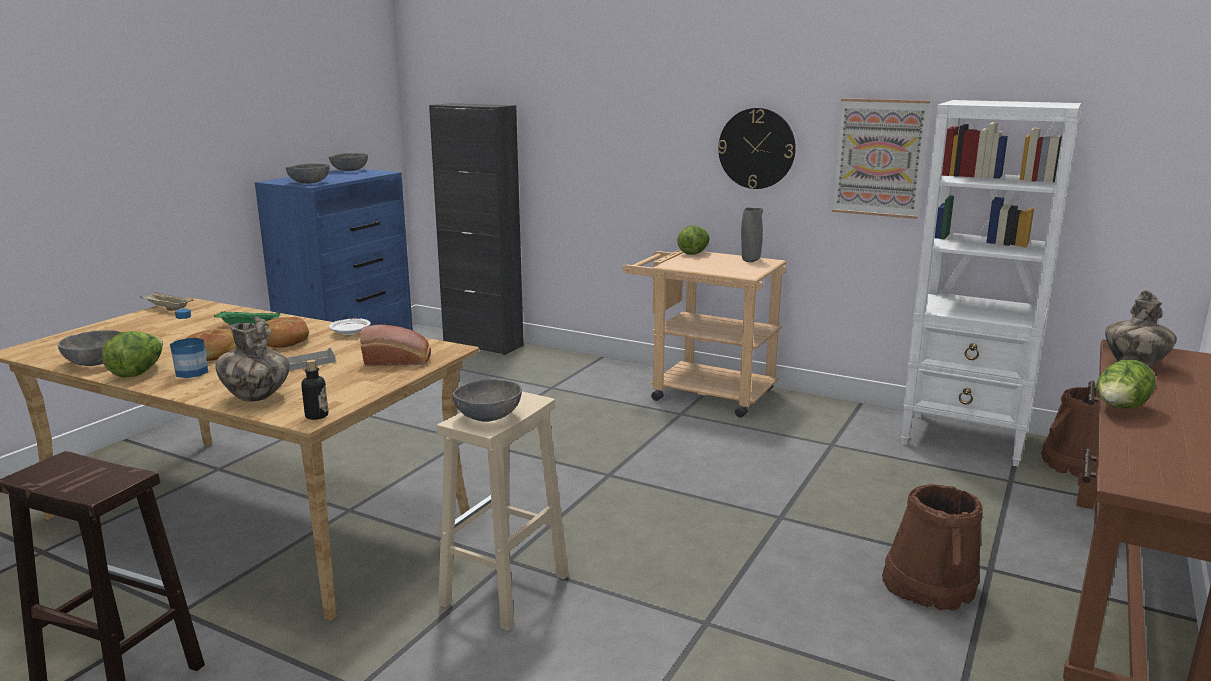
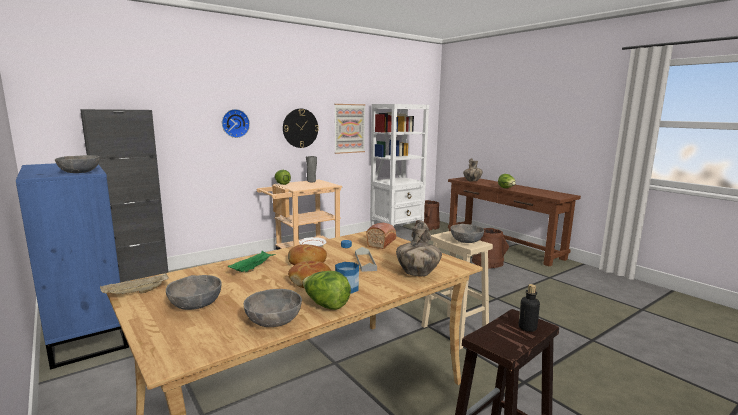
camera: 65 degrees left, 5 degrees down
bottle [301,359,328,420] -> bottle moved to [519,284,540,332]
grey bowl [329,153,368,171] -> grey bowl moved to [166,275,221,310]
none -> wall clock [222,109,250,138]

